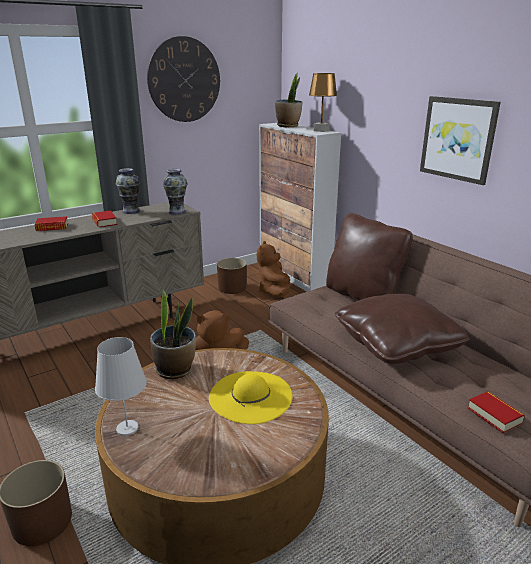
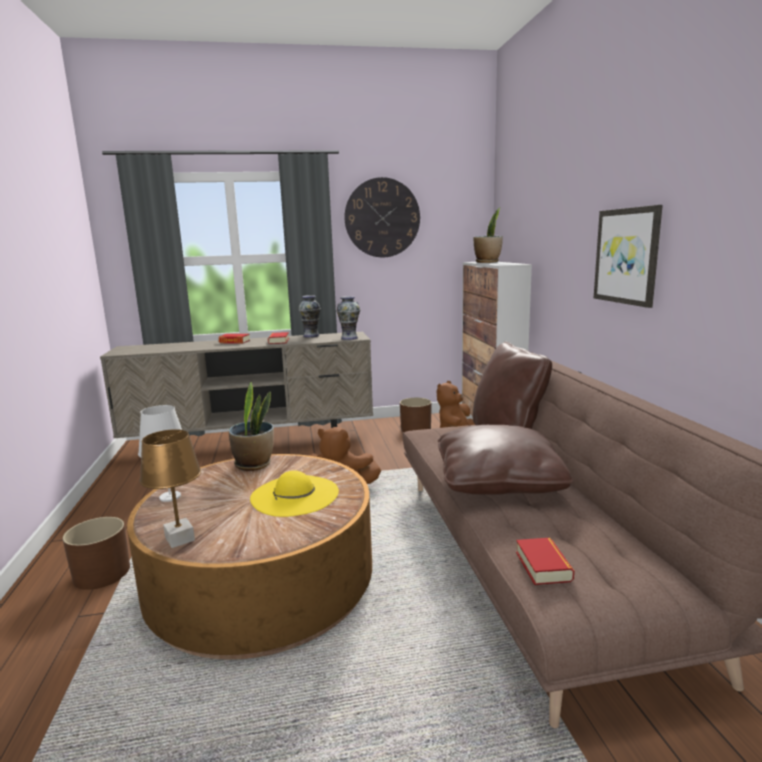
camera: 25 degrees right, 10 degrees down
brown table lamp [309,73,337,132] -> brown table lamp moved to [140,429,201,548]

